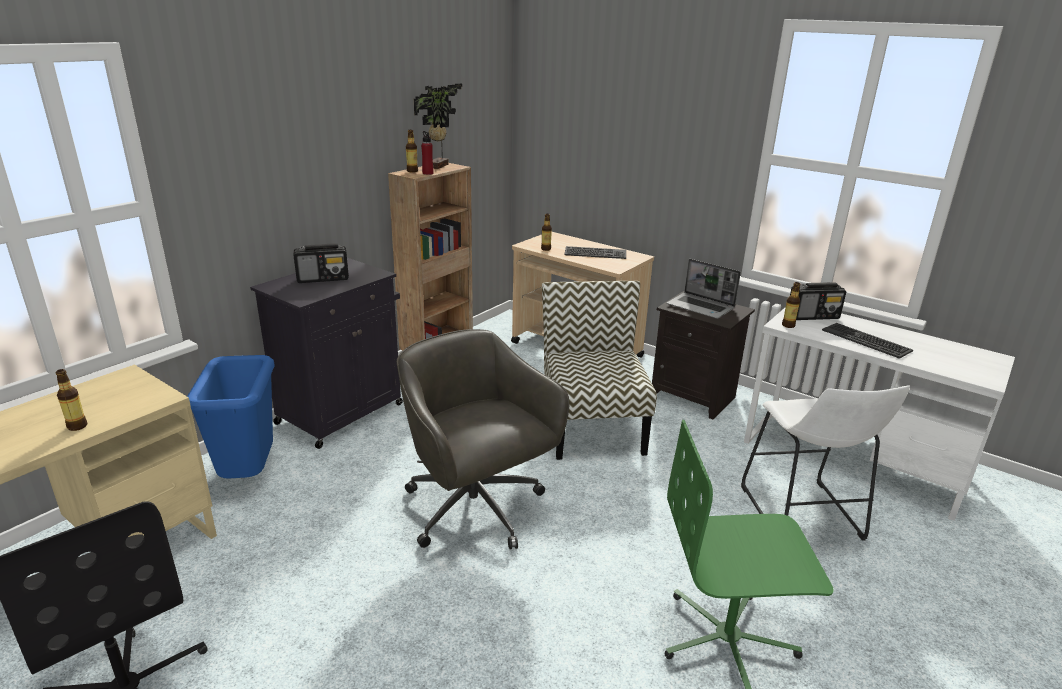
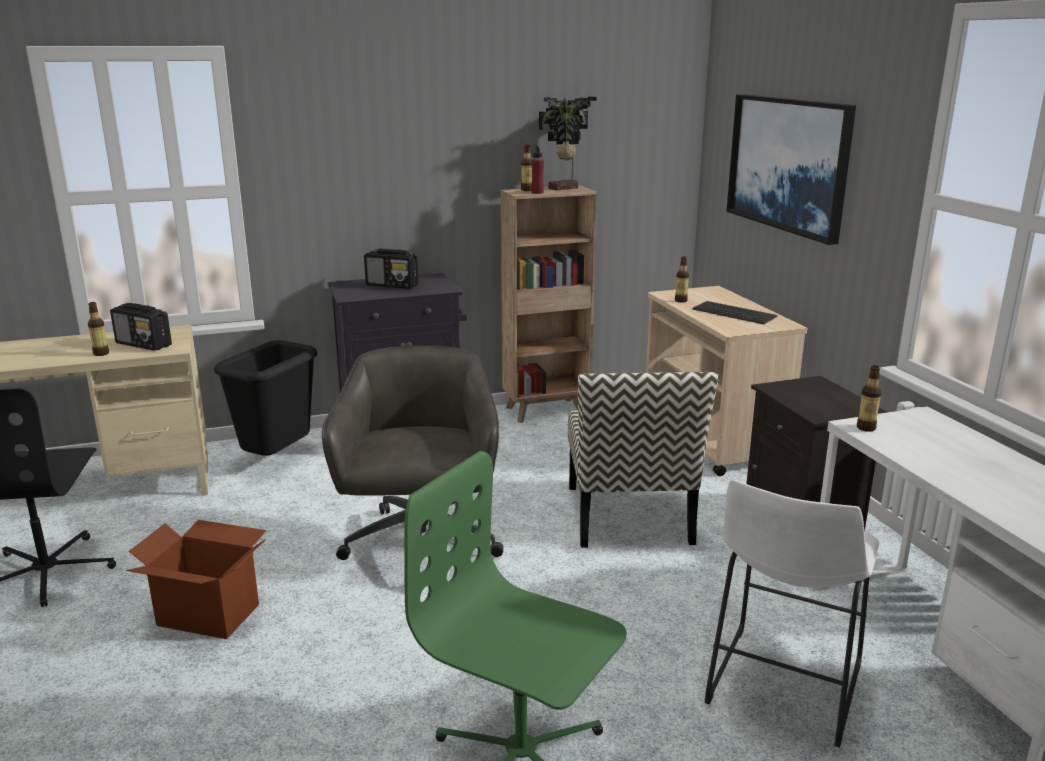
camera: 35 degrees right, 5 degrees down
blue trash can [187,355,274,479] -> black trash can [214,340,317,456]
chair [542,281,657,460] -> chair turned 150 degrees clockwise [568,372,719,548]
laptop [667,259,741,319] -> none
radio [790,282,846,320] -> radio moved to [110,303,172,351]
keyboard [822,323,913,359] -> none
none -> cardboard box [126,520,266,639]
none -> picture [727,94,856,245]

